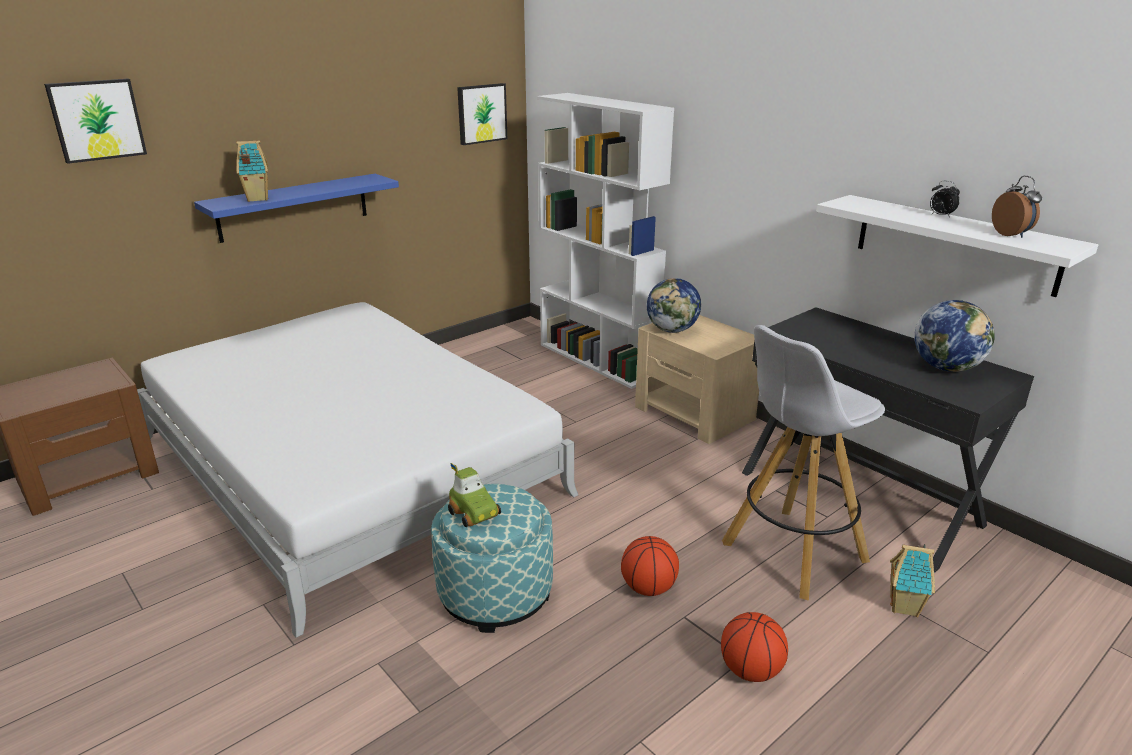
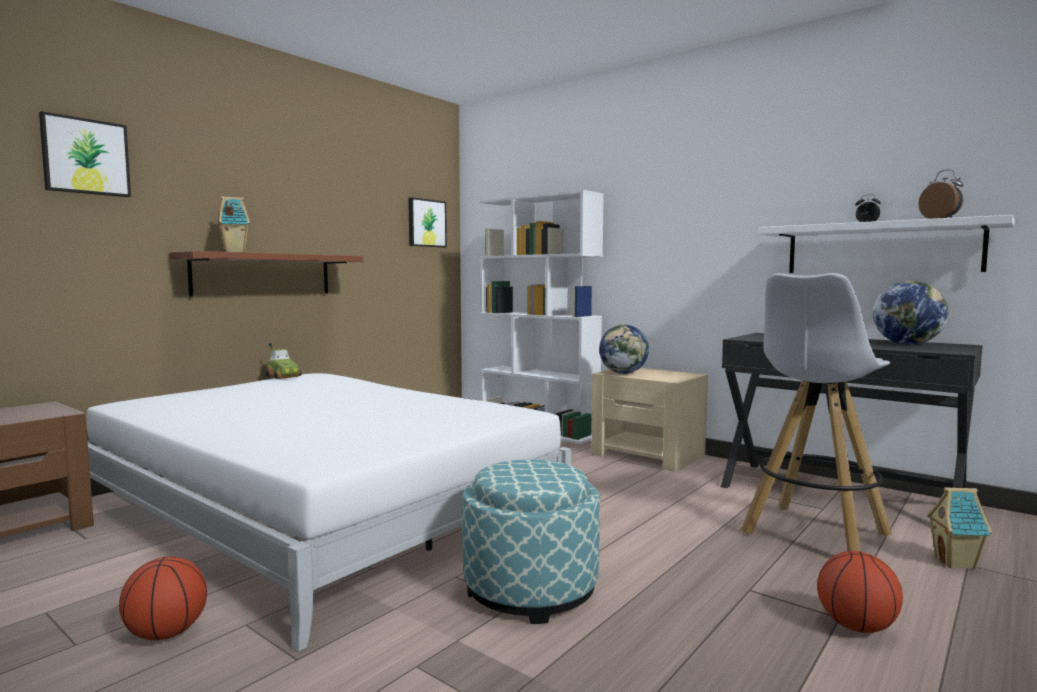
camera: 10 degrees left, 20 degrees down
blue shelf [194,174,399,243] -> brown shelf [169,251,363,297]
toy car [448,463,501,527] -> toy car moved to [266,343,301,379]
basketball [621,536,679,596] -> basketball moved to [119,556,207,640]

